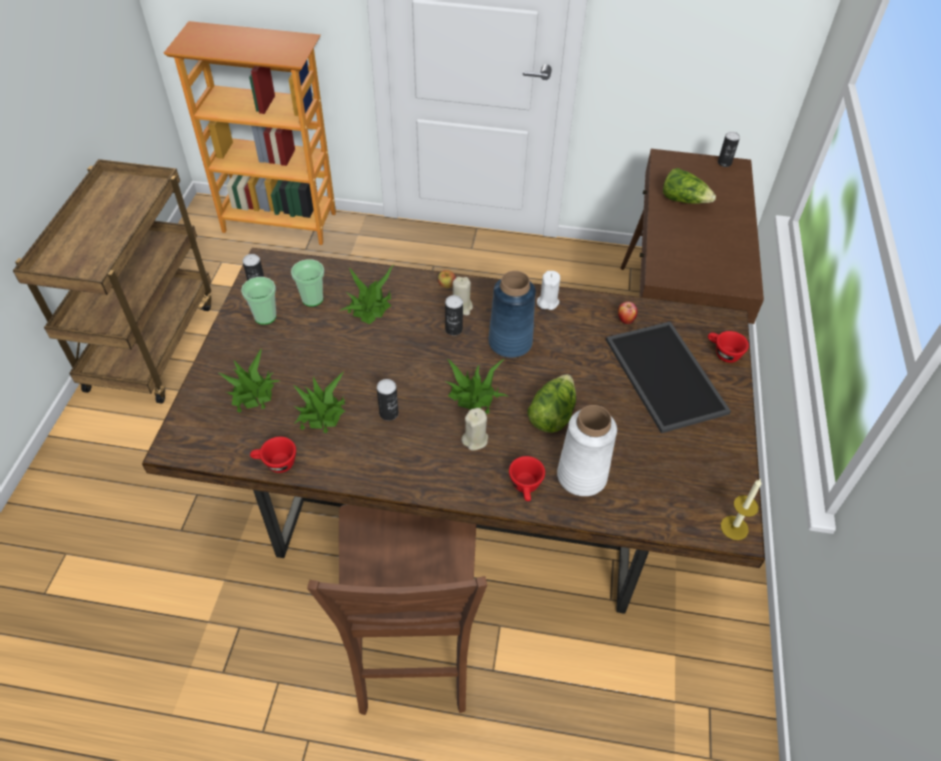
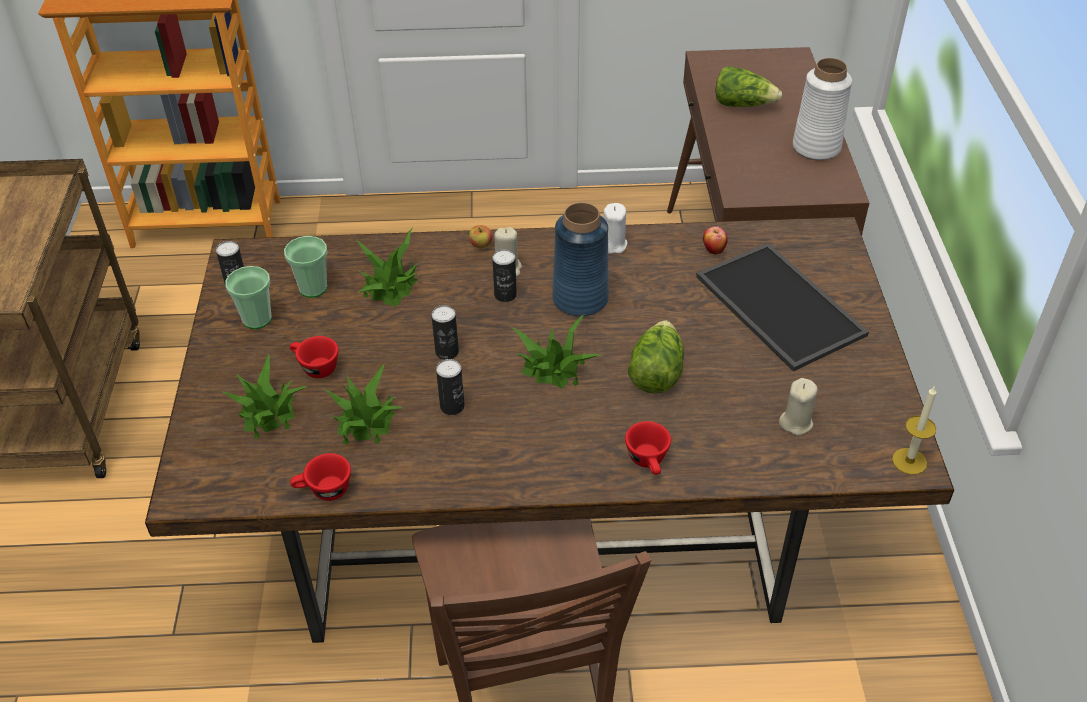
camera: 10 degrees left, 5 degrees down
beige candle [461,408,488,450] -> beige candle moved to [779,378,818,436]
white vase [557,405,617,496] -> white vase moved to [793,58,852,160]
red cup [708,331,749,363] -> red cup moved to [290,336,338,378]
can [718,132,740,167] -> can moved to [431,305,459,360]

